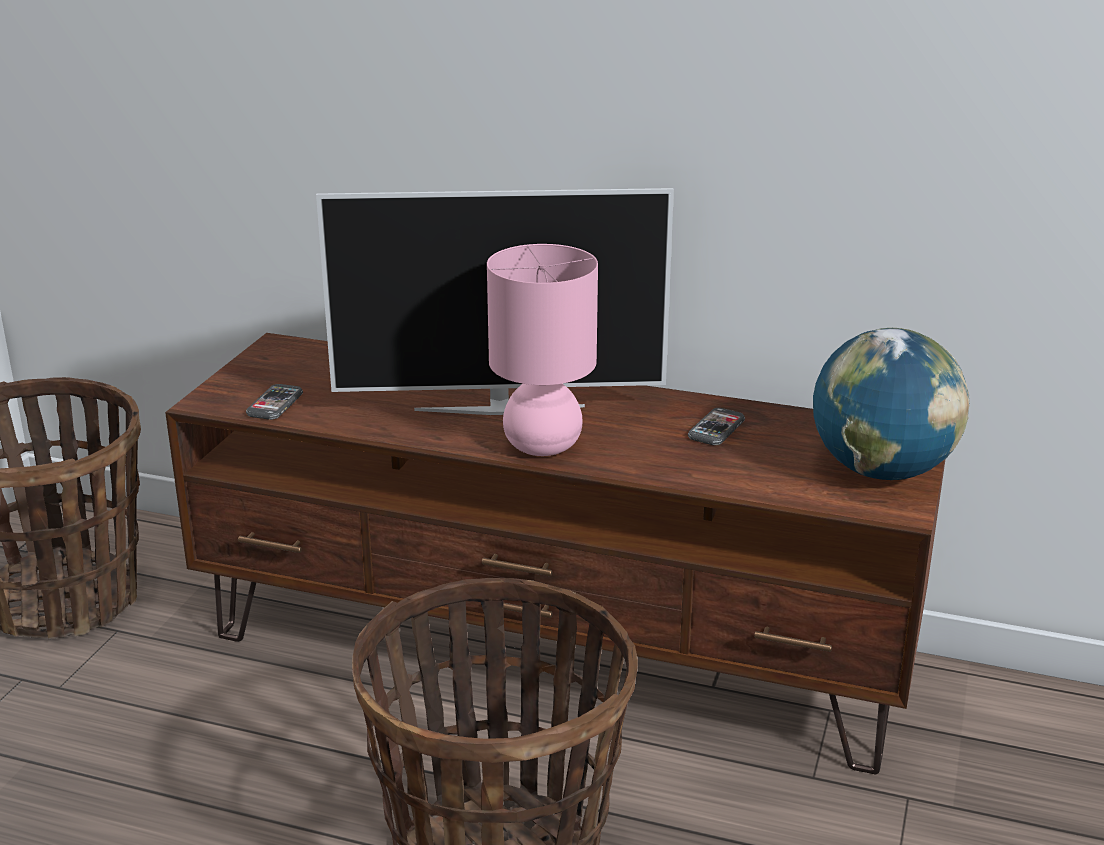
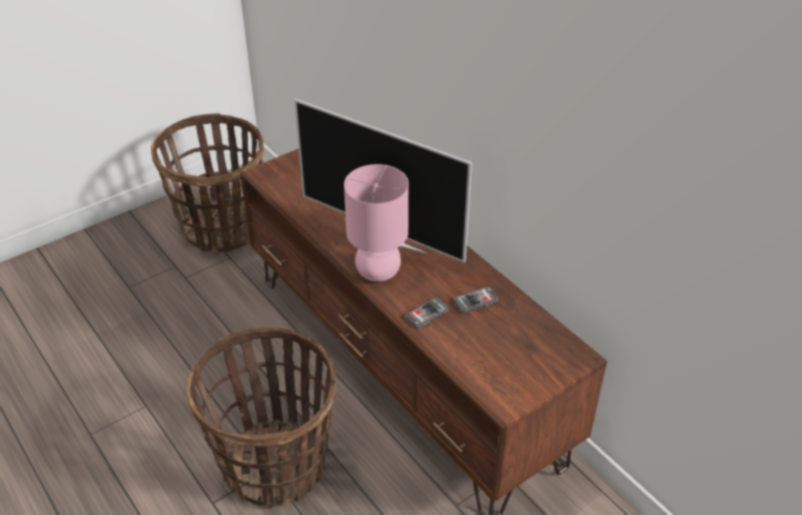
camera: 35 degrees right, 15 degrees up
phone [246,384,303,420] -> phone moved to [406,298,449,328]
globe [813,328,970,480] -> none

